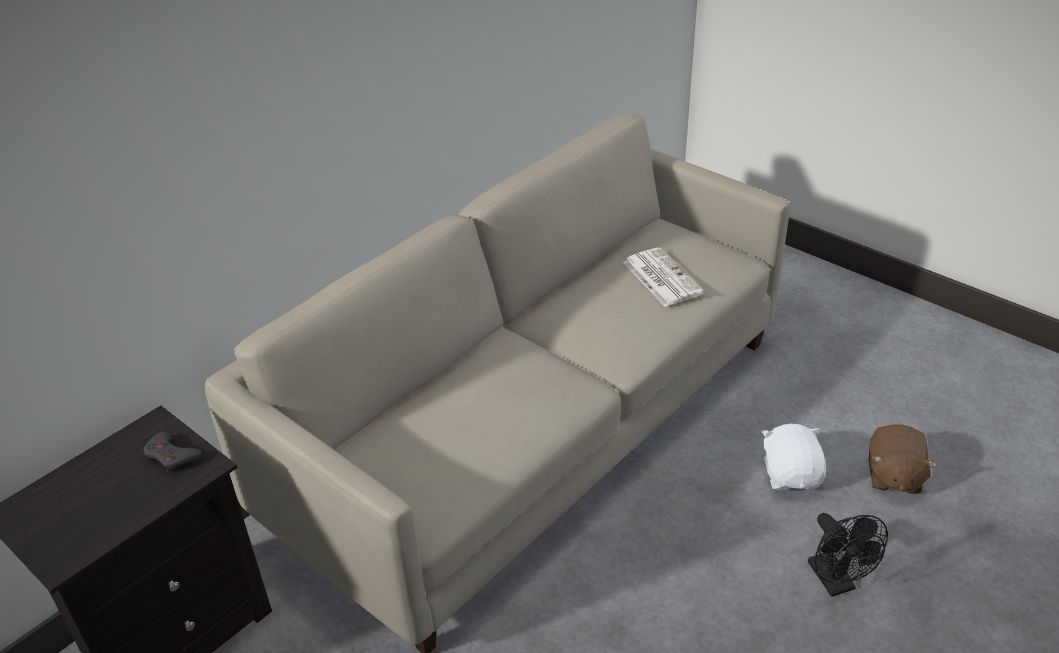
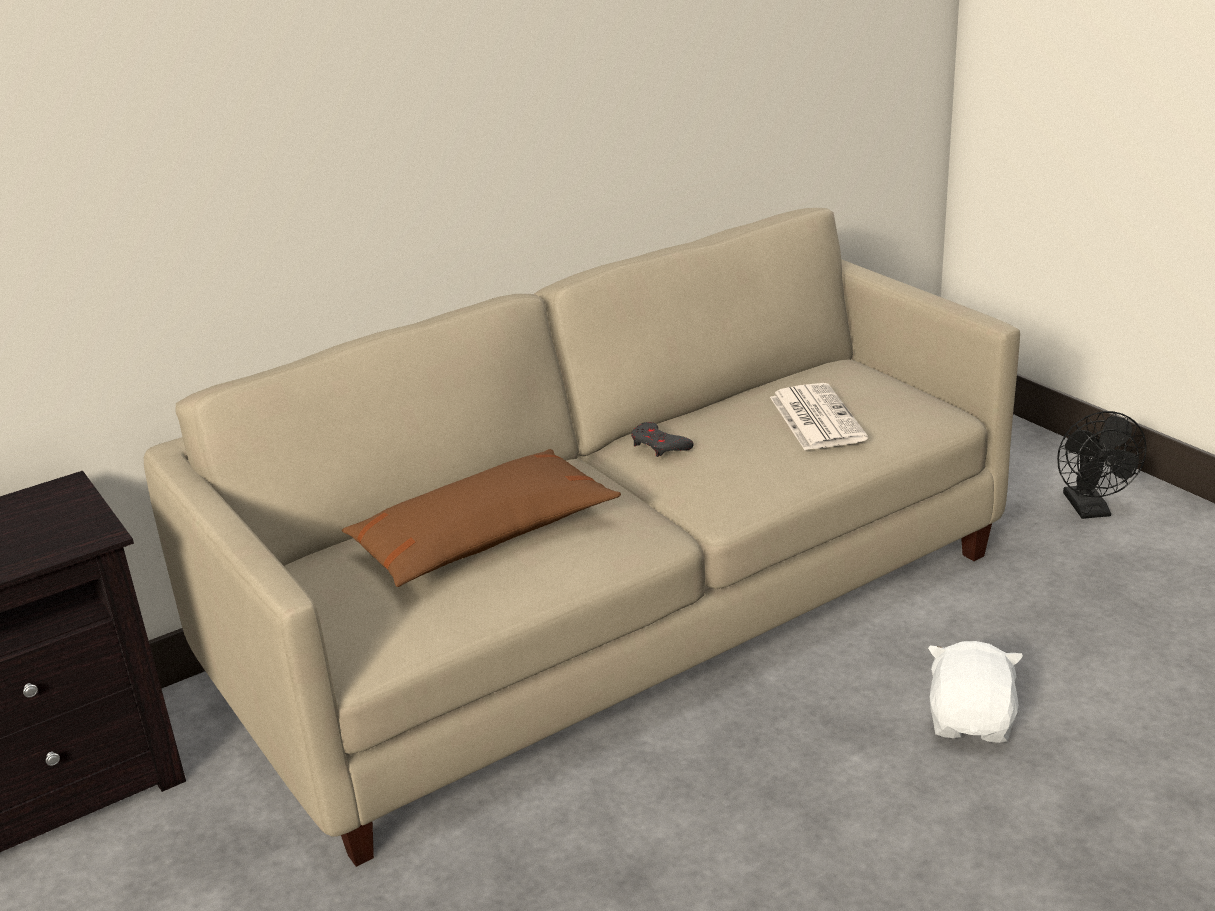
camera: 15 degrees right, 10 degrees down
grey game controller [144,431,202,472] -> grey game controller moved to [631,422,694,457]
black fan [808,513,888,597] -> black fan moved to [1057,411,1147,519]
brown plush toy [869,425,937,495] -> none
none -> brown pillow [342,449,621,587]

